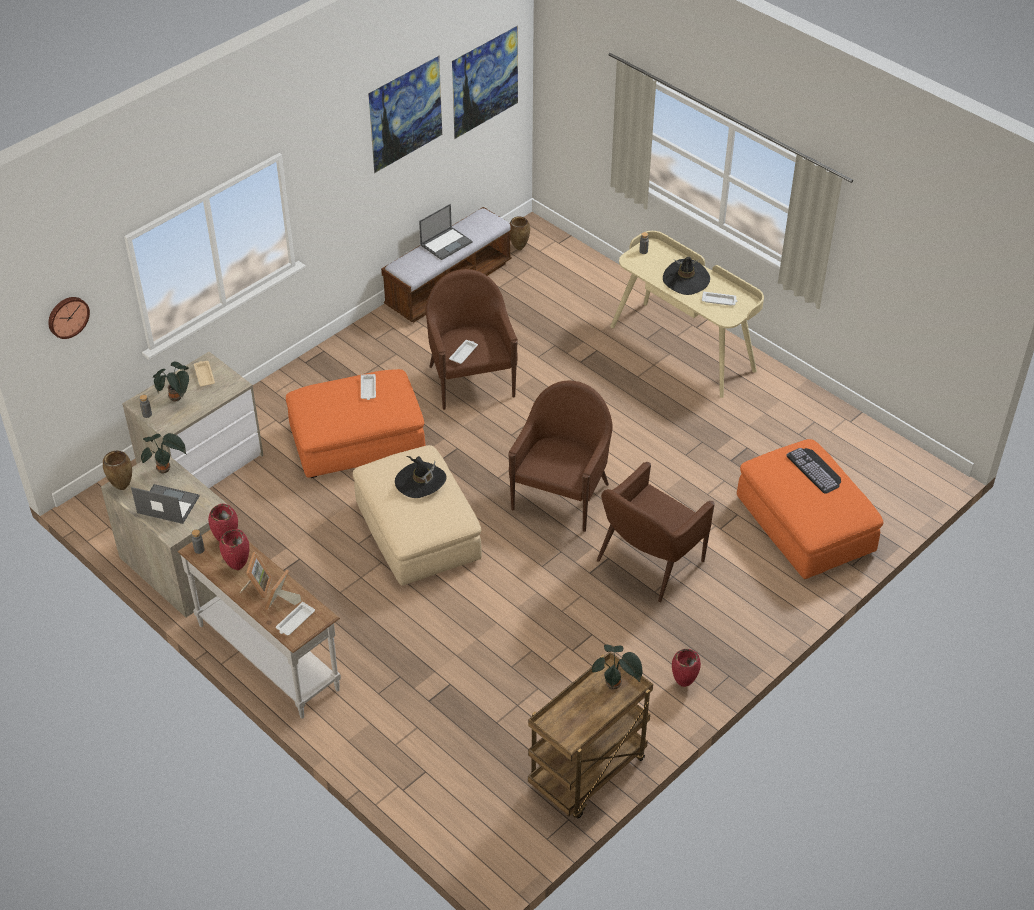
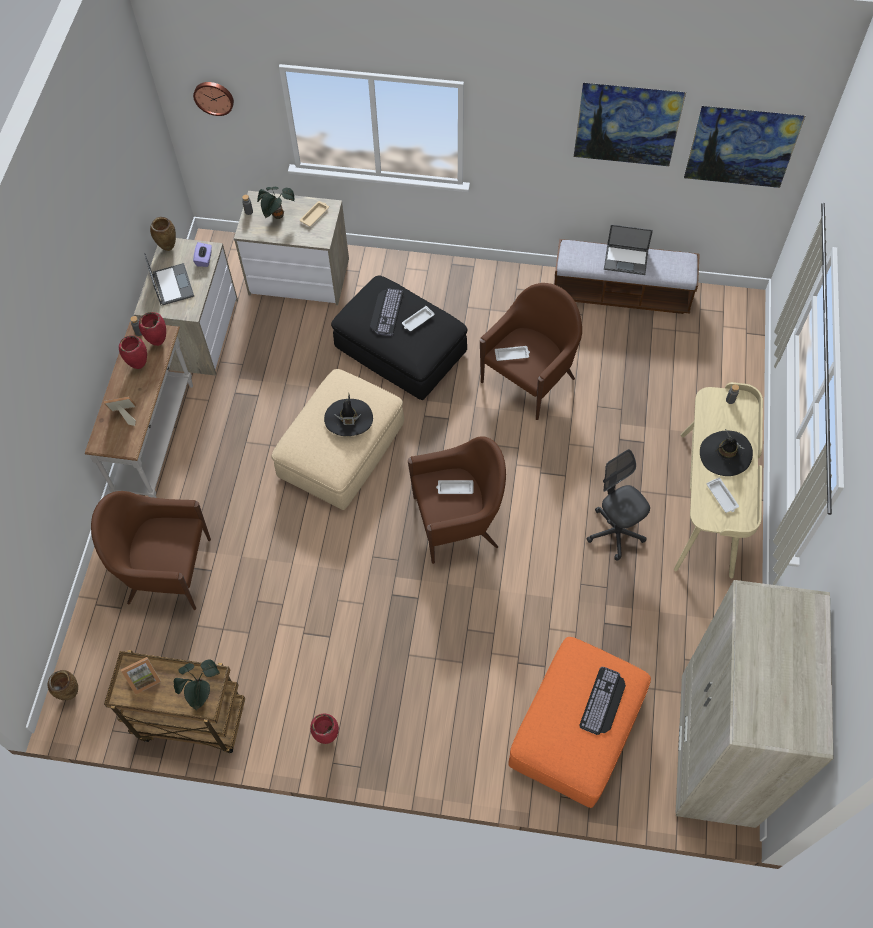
camera: 55 degrees right, 15 degrees up
potted plant [141,433,187,474] -> purple tissue box [193,242,212,267]
picture frame [240,552,272,598] -> picture frame moved to [121,657,161,695]
white tray [276,602,315,636] -> white tray moved to [436,480,473,494]
orange ottoman [286,369,425,478] -> black ottoman [331,276,468,400]
brown vase [510,217,530,250] -> brown vase moved to [48,670,78,700]
brown armchair [597,462,715,602] -> brown armchair moved to [91,491,211,610]
none -> keyboard [370,289,403,336]
none -> grey office chair [586,449,650,561]
none -> beige wardrobe [675,580,833,828]

